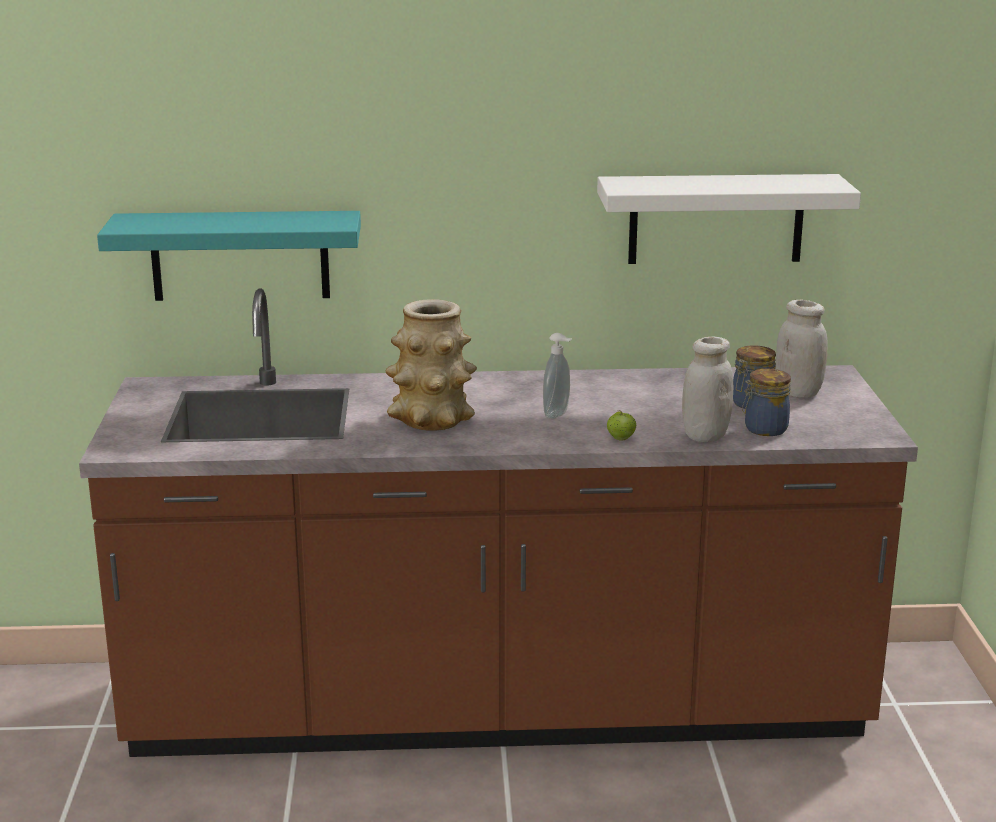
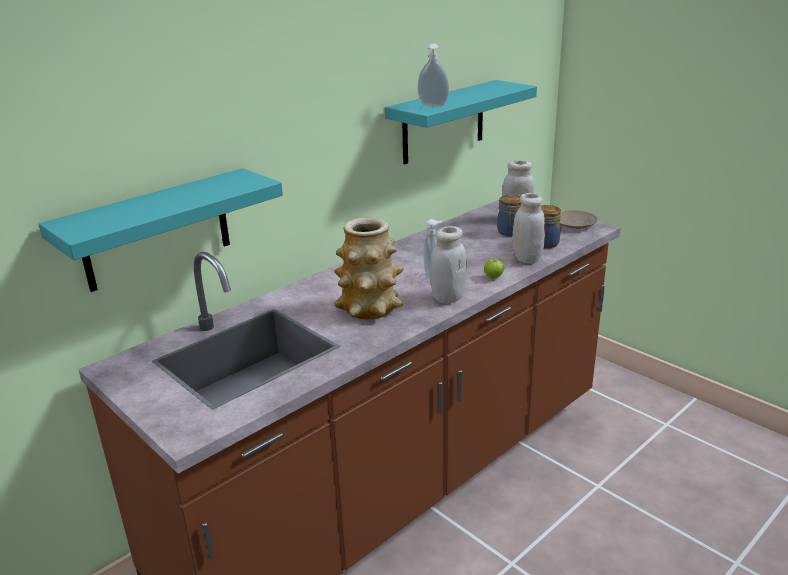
camera: 40 degrees left, 5 degrees up
white shelf [597,174,861,264] -> turquoise shelf [385,80,537,164]
none -> soap dispenser [417,44,449,107]
none -> white jar [430,226,467,303]
none -> beige plate [559,210,598,229]

